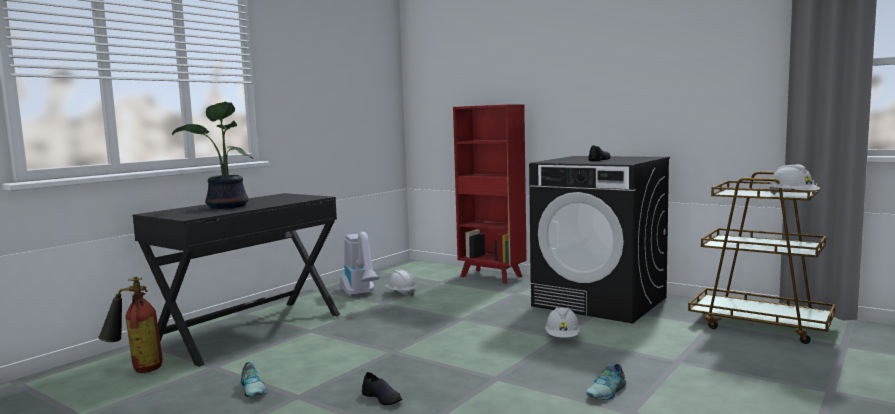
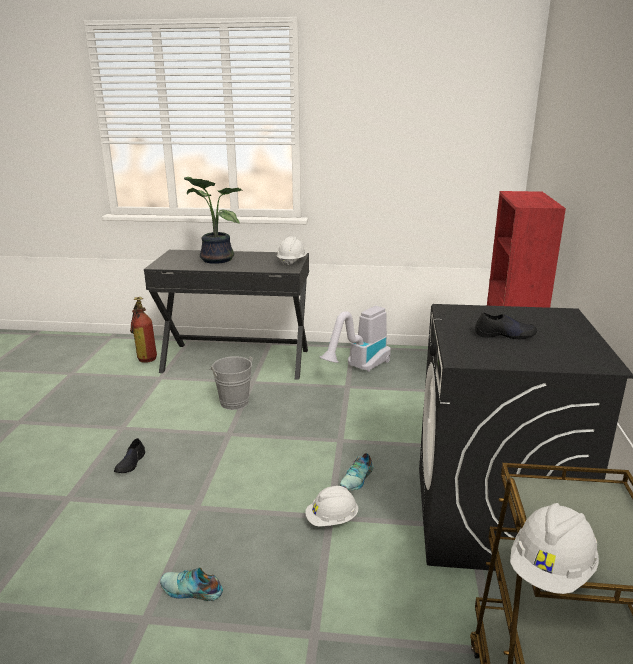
camera: 60 degrees right, 15 degrees up
shoe [241,362,268,397] -> shoe moved to [340,453,373,490]
white hard hat [386,269,417,297] -> white hard hat moved to [277,236,307,267]
none -> grey bucket [209,356,252,410]

